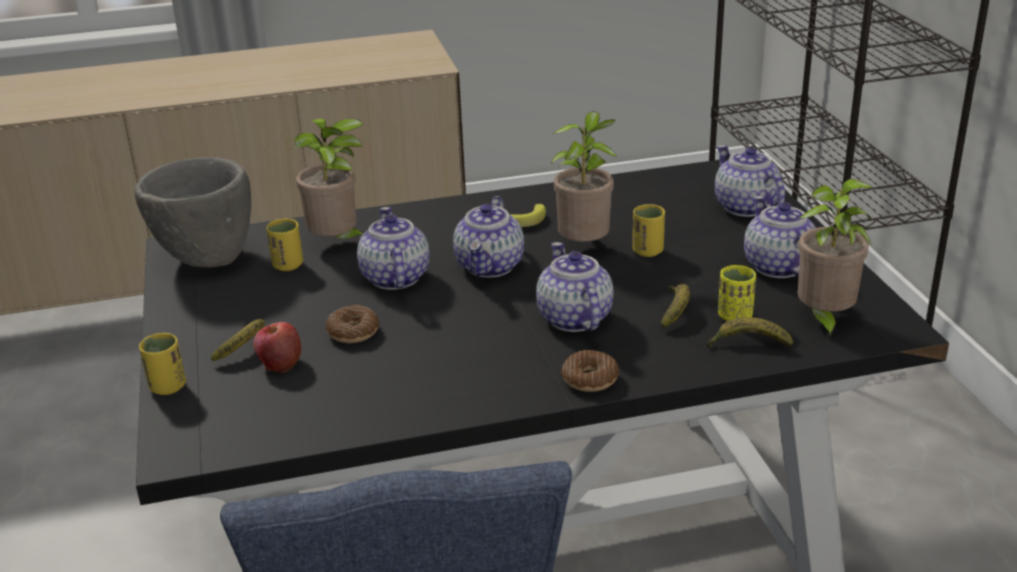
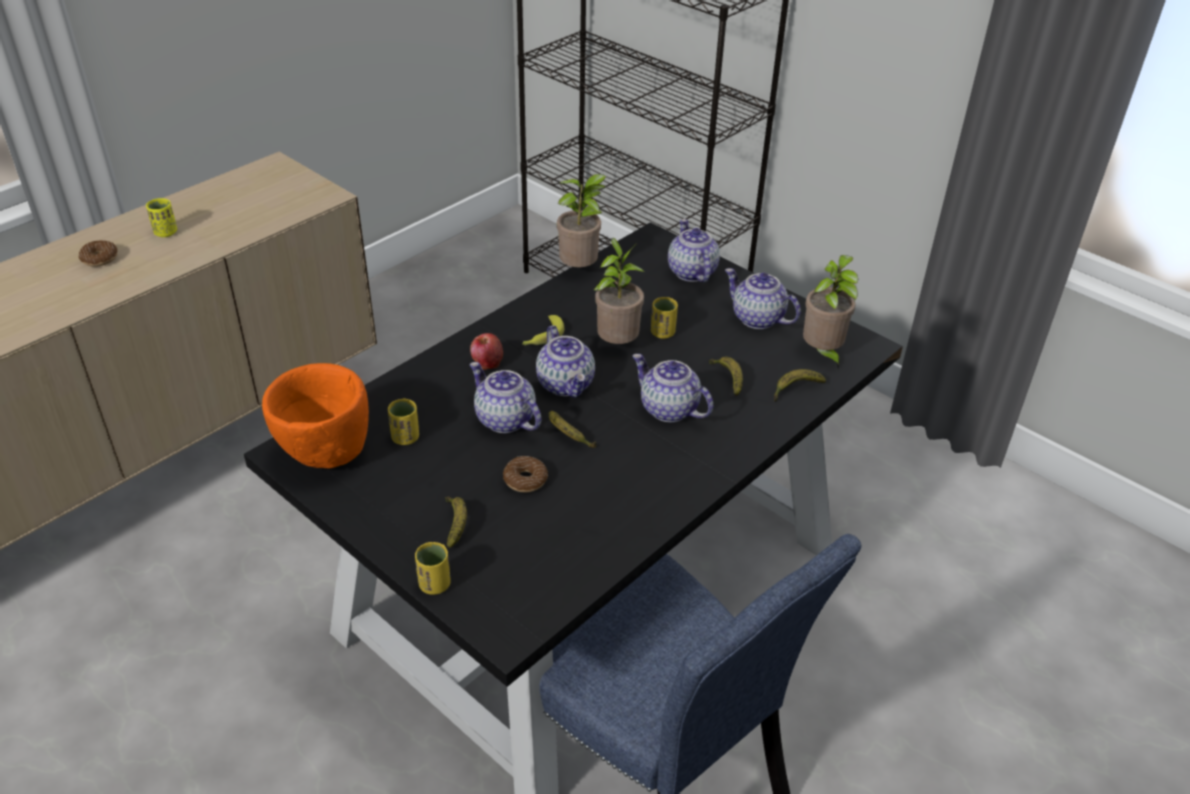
camera: 35 degrees left, 10 degrees up
grey bowl [134,157,251,267] -> orange bowl [262,363,369,469]
apple [254,322,301,373] -> apple moved to [470,333,503,370]
potted plant [294,118,364,239] -> potted plant moved to [557,174,606,267]
donut [561,350,619,392] -> donut moved to [79,240,118,267]
teapot [715,145,785,217] -> teapot turned 45 degrees clockwise [668,219,720,283]
yellow cup [718,265,756,321] -> yellow cup moved to [146,198,177,237]
none -> banana [549,411,597,448]

